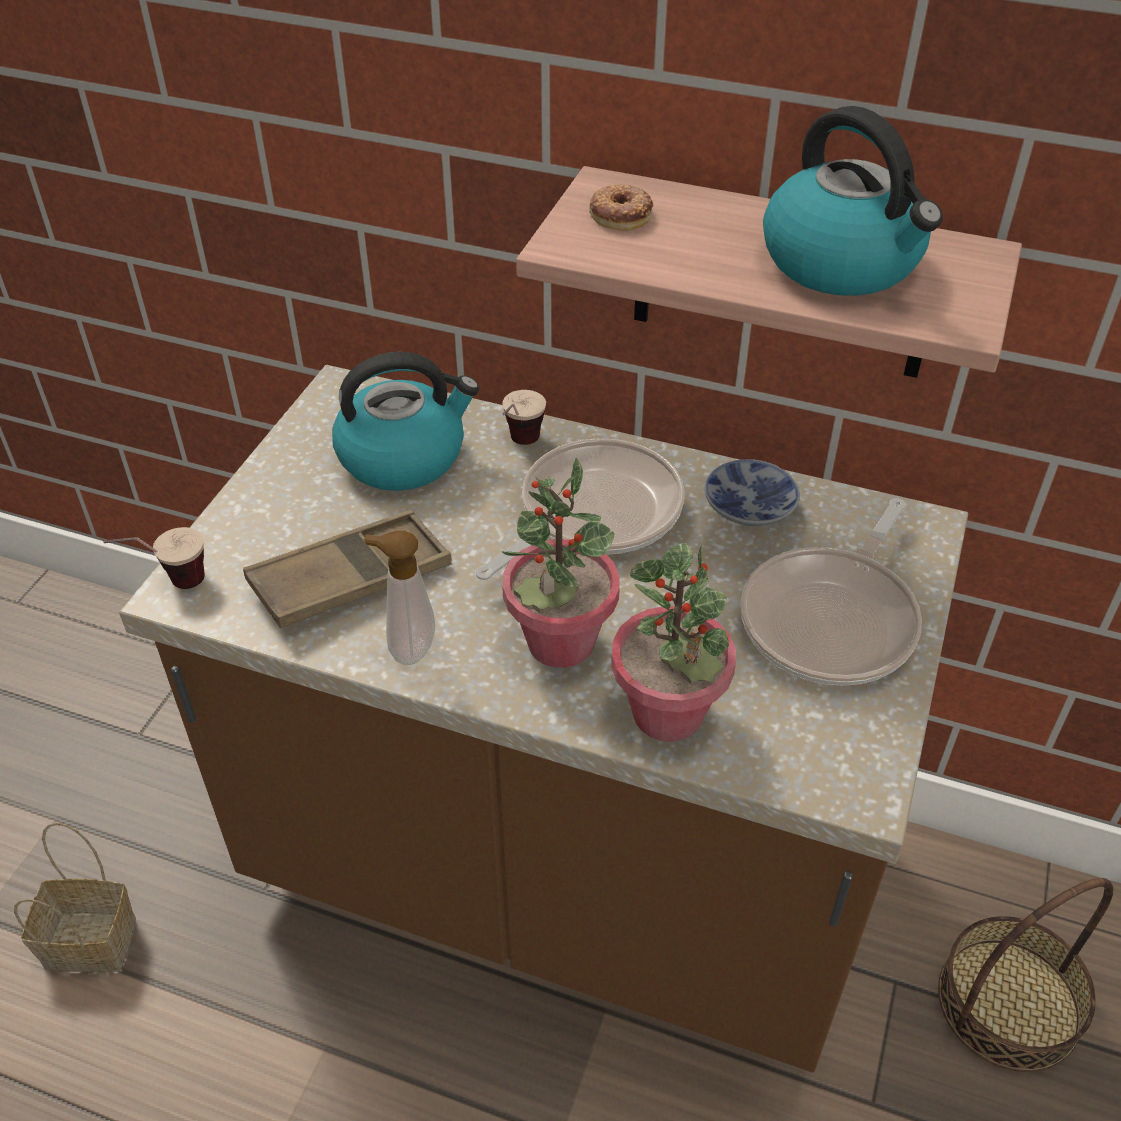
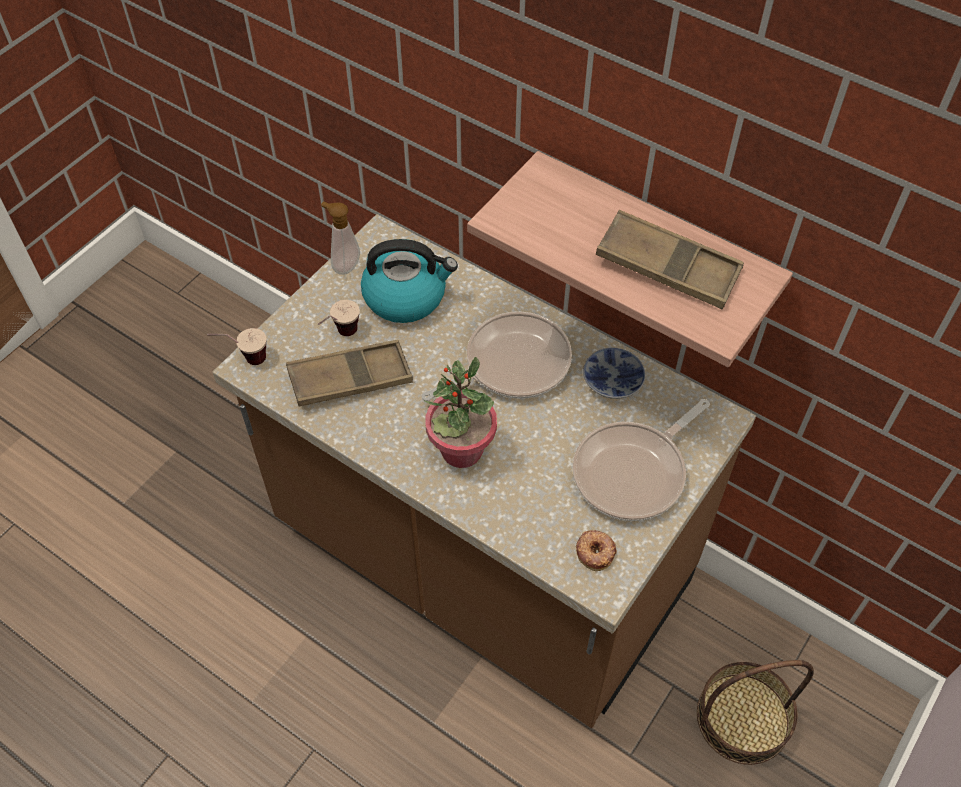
camera: 15 degrees right, 10 degrees up
basket [14,823,136,973] -> none
soap dispenser [364,531,436,665] -> soap dispenser moved to [321,201,360,275]
cup [502,390,546,445] -> cup moved to [318,300,360,336]
donut [589,184,653,231] -> donut moved to [576,530,617,571]
potted plant [611,543,736,742] -> none
kettle [763,106,943,296] -> brown tray [596,210,744,309]

